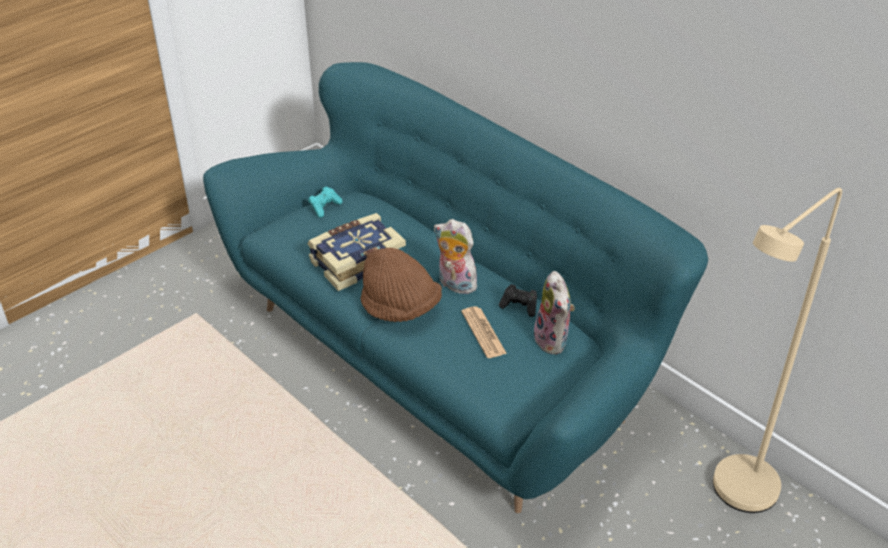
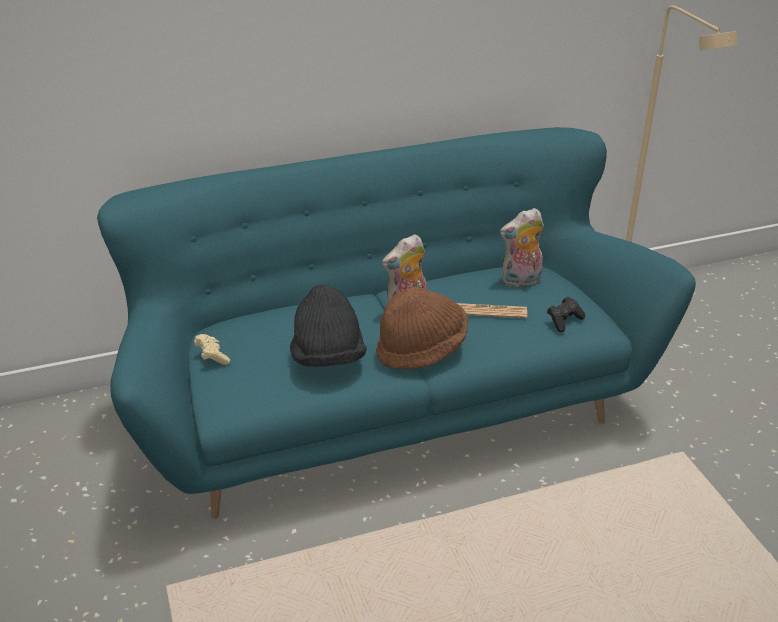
camera: 65 degrees left, 5 degrees down
turquoise game controller [308,187,342,218] -> beige game controller [194,334,230,365]
book [308,213,406,291] -> black hat [290,284,367,367]
black game controller [499,284,537,317] -> black game controller moved to [547,297,585,332]
plush toy [534,271,575,354] -> plush toy turned 150 degrees clockwise [500,208,544,287]

